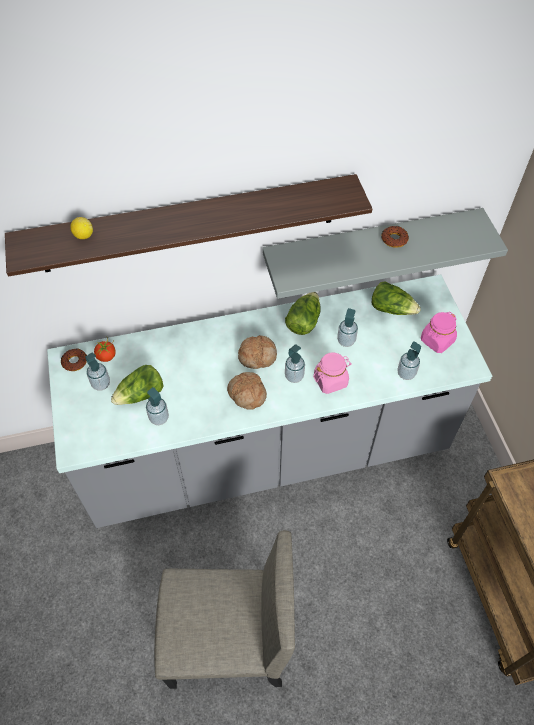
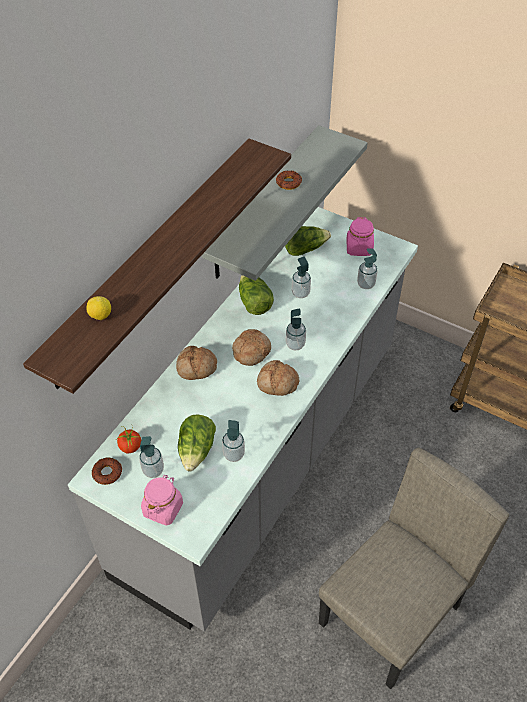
camera: 45 degrees left, 5 degrees down
pink jar [313,352,352,394] -> pink jar moved to [141,475,183,526]
none -> bread [176,346,217,380]

